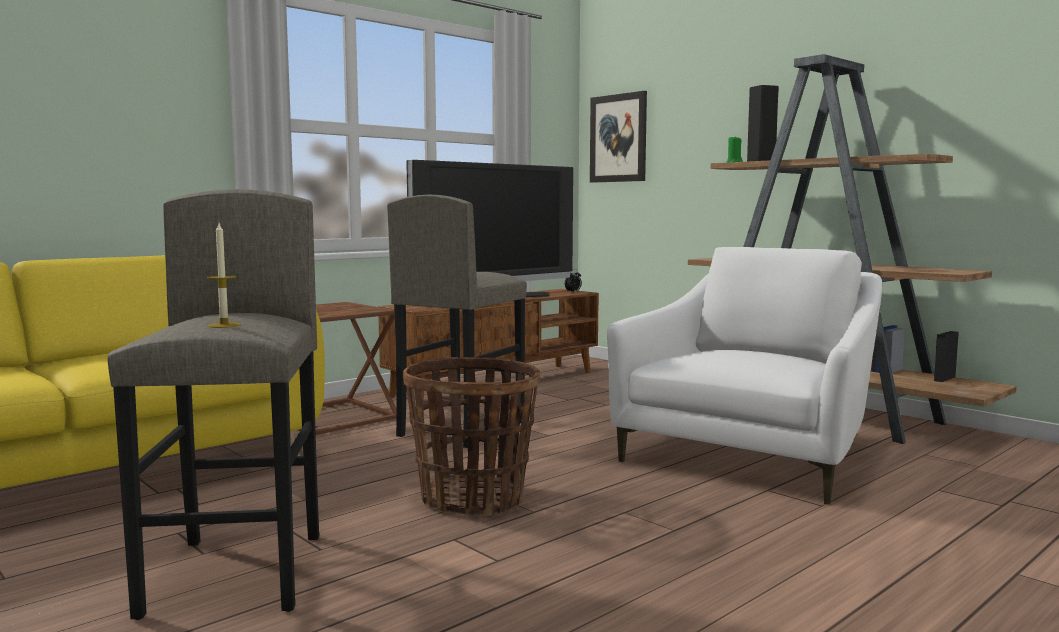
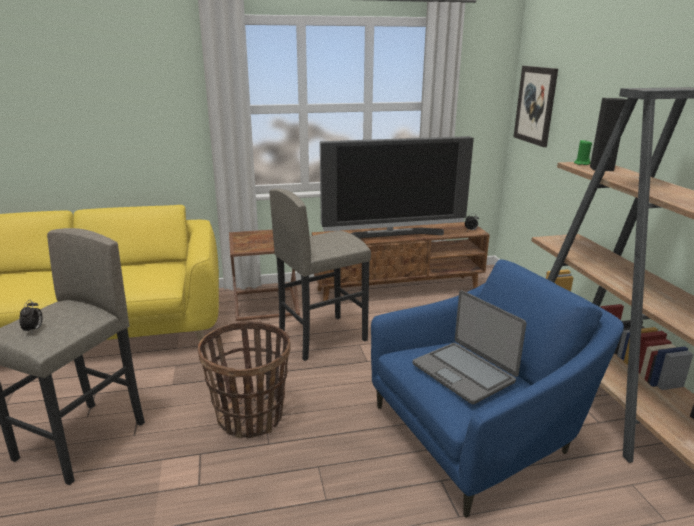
camera: 30 degrees right, 15 degrees up
candle [207,223,241,328] -> alarm clock [19,300,42,334]
white armchair [607,247,882,505] -> blue armchair [371,259,624,518]
none -> laptop [413,290,526,404]

